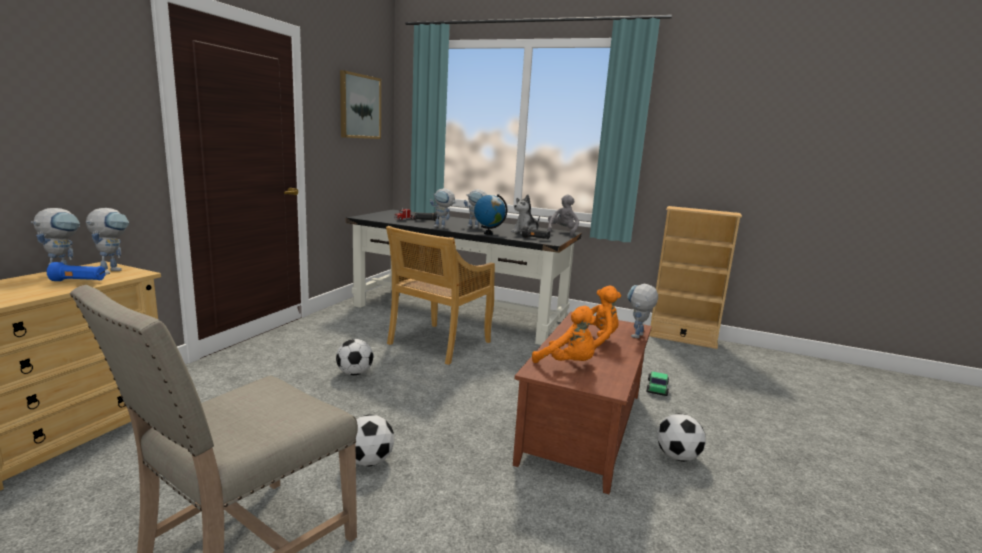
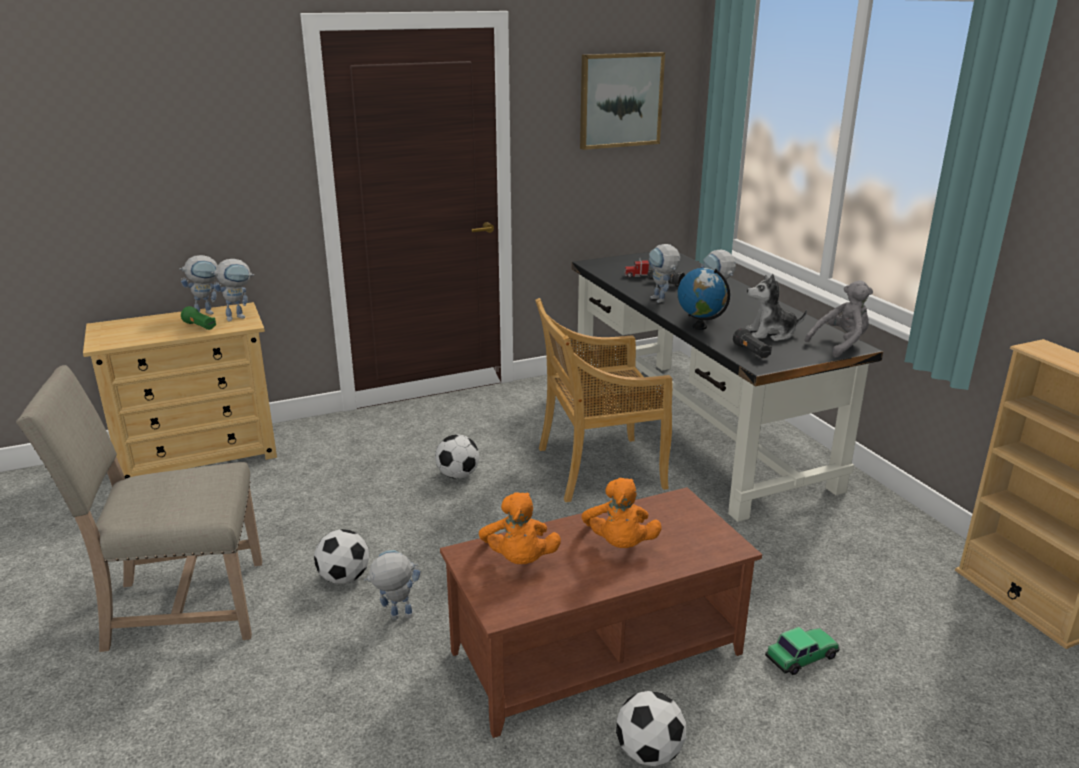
camera: 45 degrees right, 10 degrees up
blue flashlight [47,262,106,281] -> green flashlight [181,306,216,330]
orange plush toy [566,286,621,349] -> orange plush toy turned 75 degrees clockwise [581,478,662,548]
toy robot [627,284,658,338] -> toy robot moved to [364,550,420,620]

